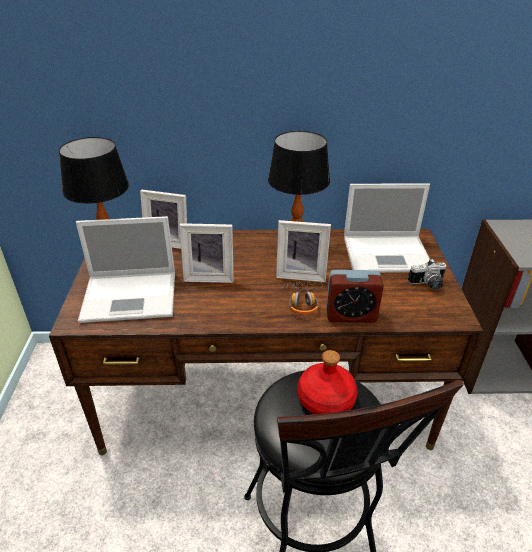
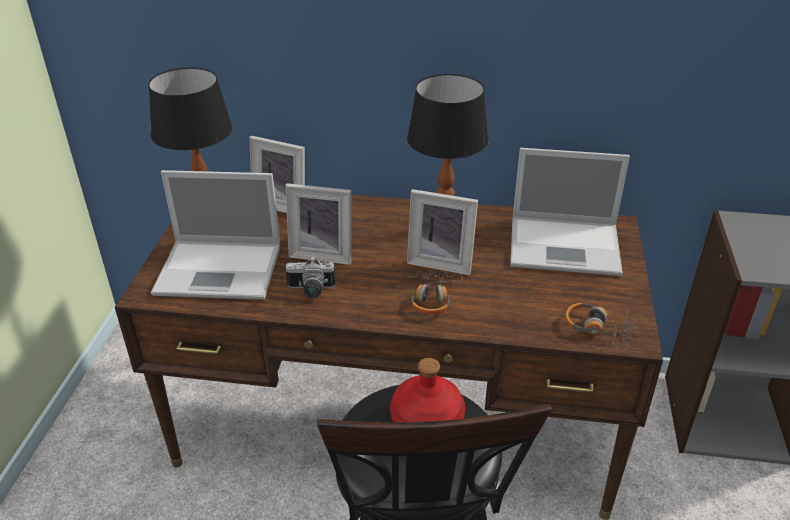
camera: 10 degrees right, 0 degrees up
alarm clock [326,270,384,323] -> none
camera [408,259,447,290] -> camera moved to [286,256,336,298]
none -> headphones [565,303,636,350]

